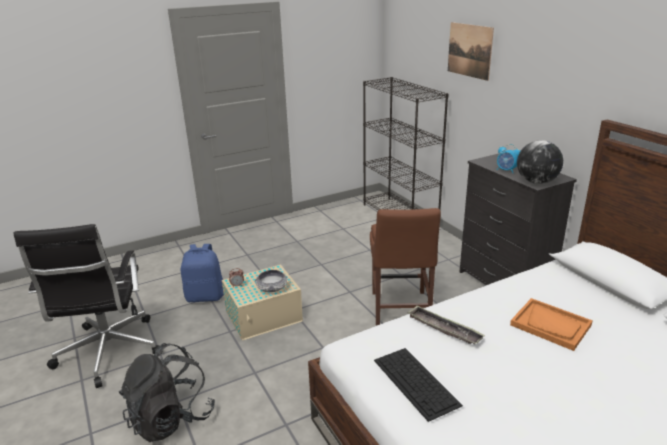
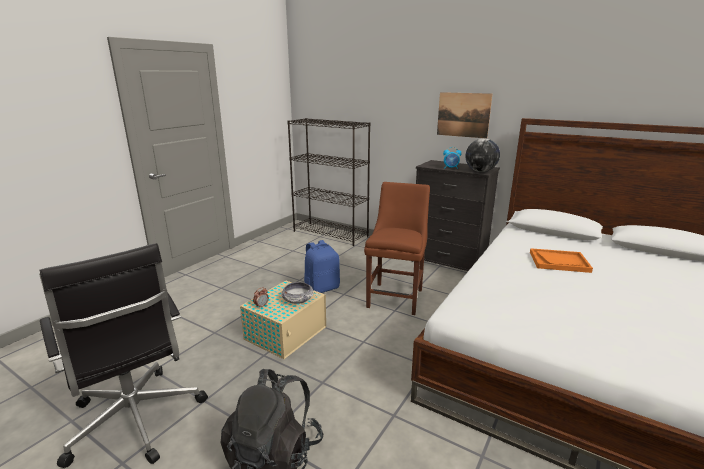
camera: 30 degrees left, 5 degrees down
blue backpack [181,244,224,302] -> blue backpack moved to [304,240,340,293]
brown chair [370,208,441,326] -> brown chair turned 135 degrees counterclockwise [364,182,430,315]
keyboard [374,348,463,422] -> none
tray [407,305,485,344] -> none
picture [448,22,494,81] -> picture moved to [437,92,492,139]

